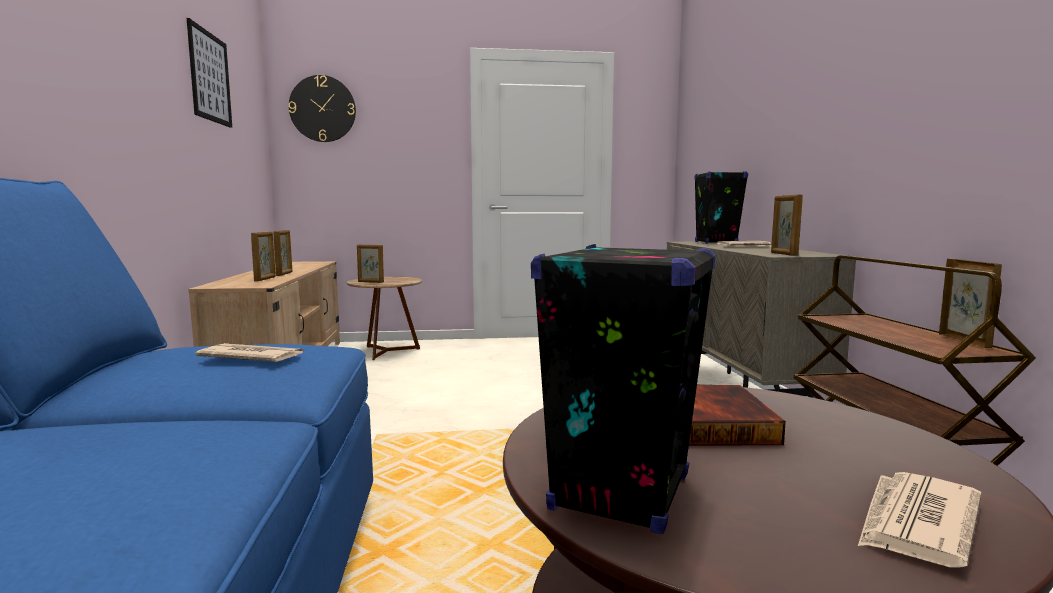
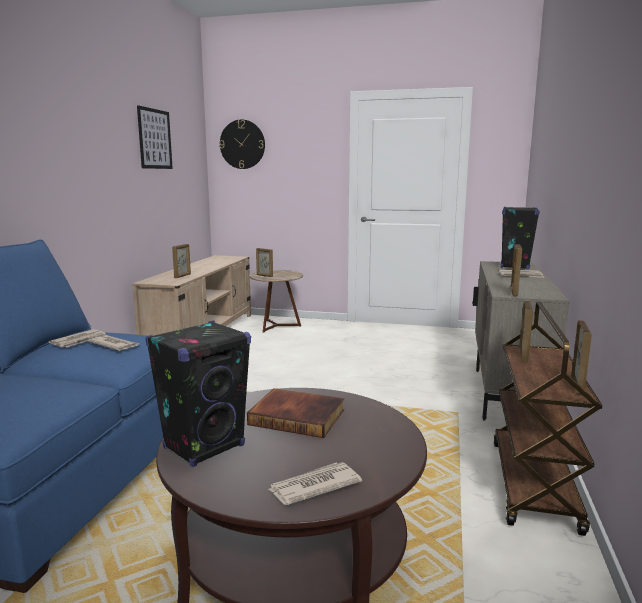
camera: 20 degrees right, 5 degrees up
picture frame [273,230,292,276] -> picture frame moved to [519,301,533,363]
none -> newspaper [49,329,106,347]

